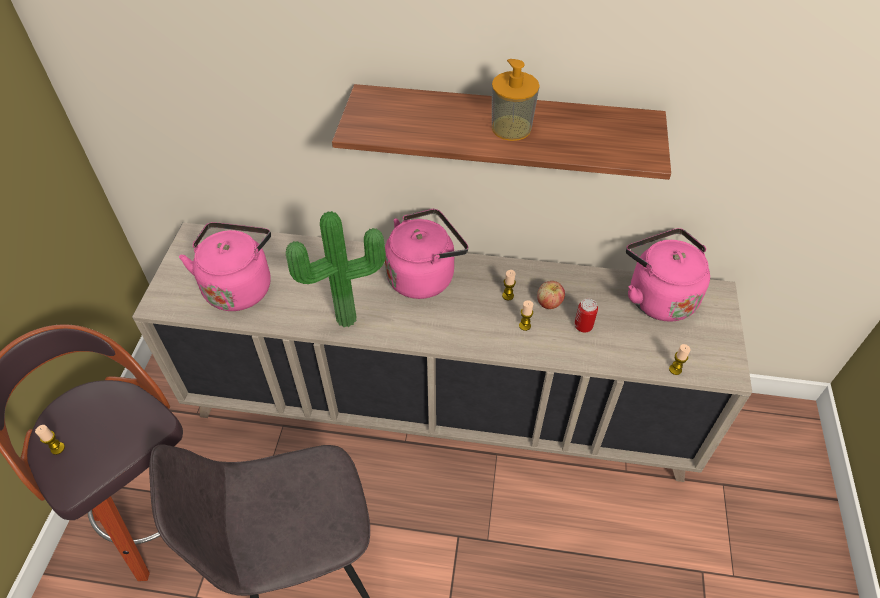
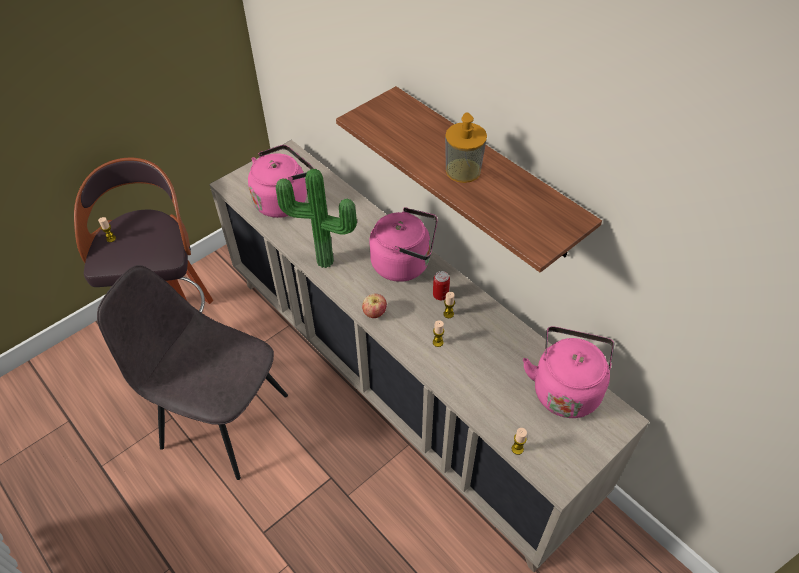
camera: 40 degrees right, 0 degrees up
apple [537,281,565,309] -> apple moved to [362,293,387,318]
can [574,299,598,333] -> can moved to [433,271,450,300]

